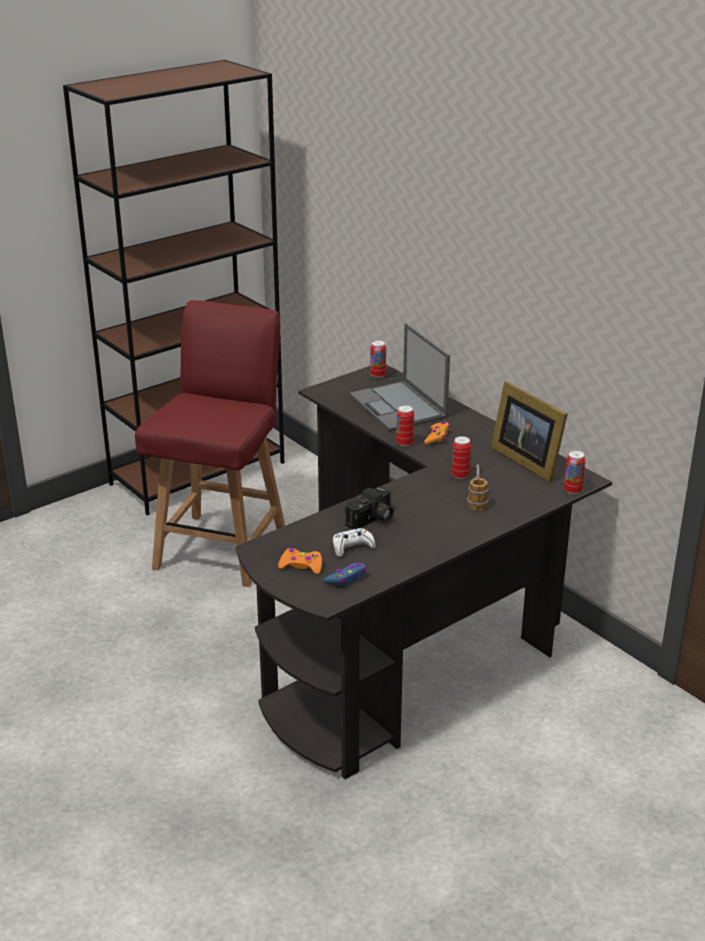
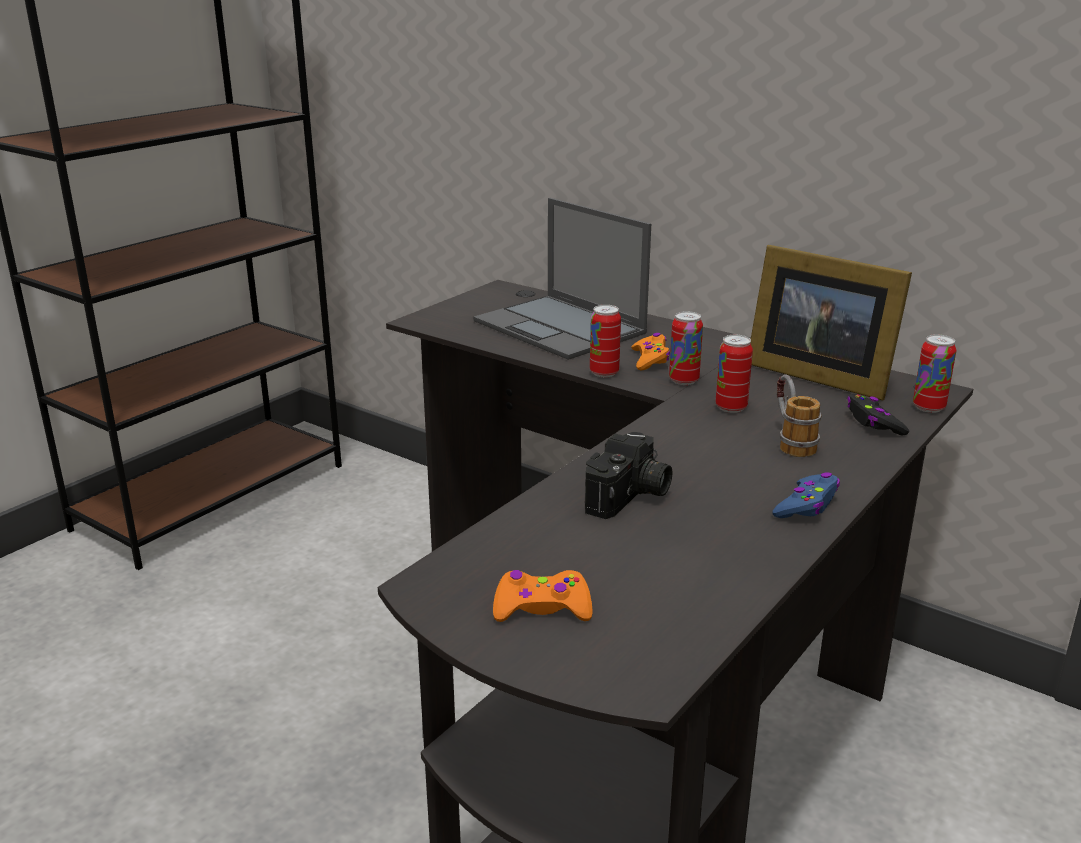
camera: 15 degrees left, 5 degrees down
red chair [135,300,285,587] -> none
blue game controller [323,562,366,585] -> blue game controller moved to [772,472,840,518]
white game controller [333,528,376,557] -> none
can [370,340,386,378] -> can moved to [669,311,703,385]
none -> black game controller [847,394,909,436]

